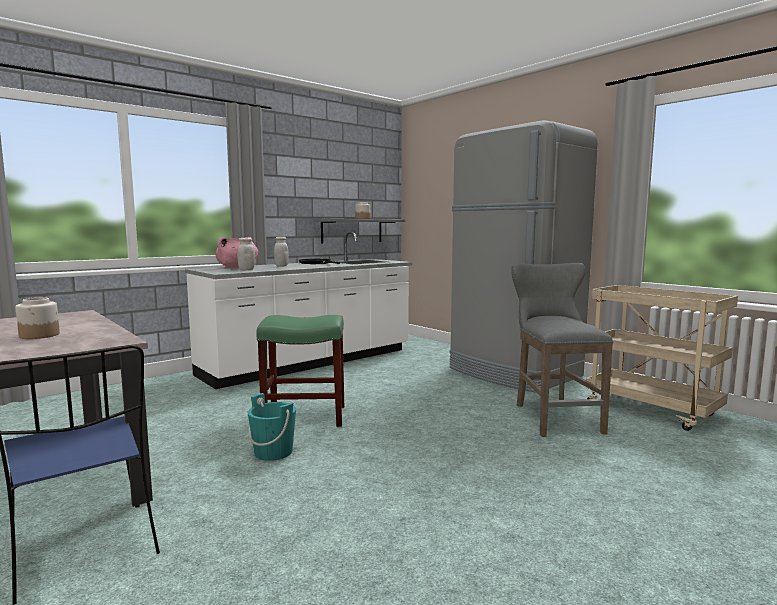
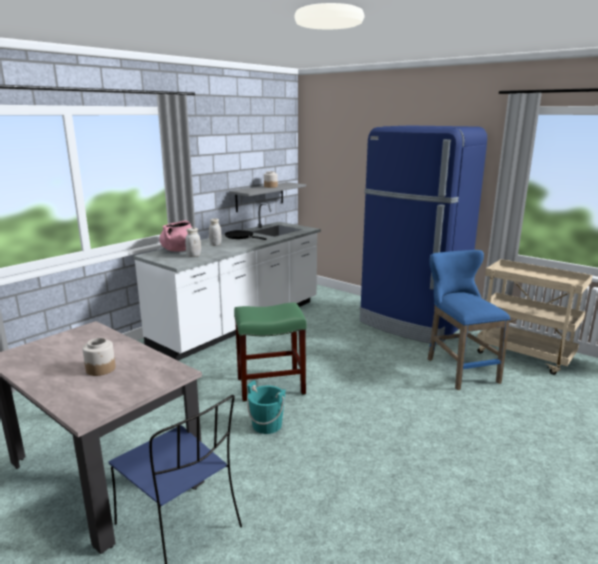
camera: 10 degrees left, 10 degrees up
grey fridge [449,120,597,393] -> blue fridge [359,125,487,345]
grey stool [511,263,613,437] -> blue stool [428,250,510,390]

